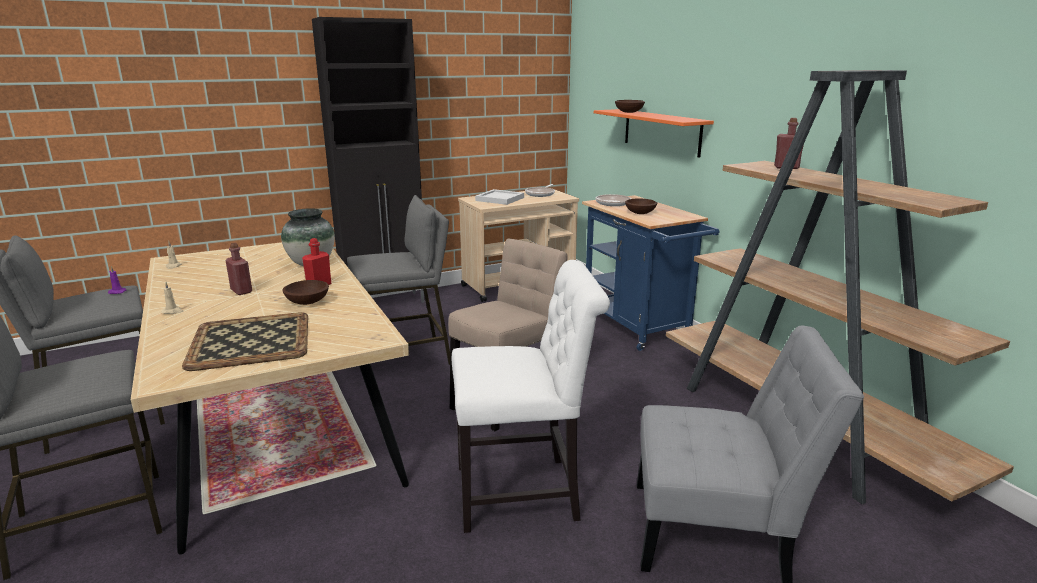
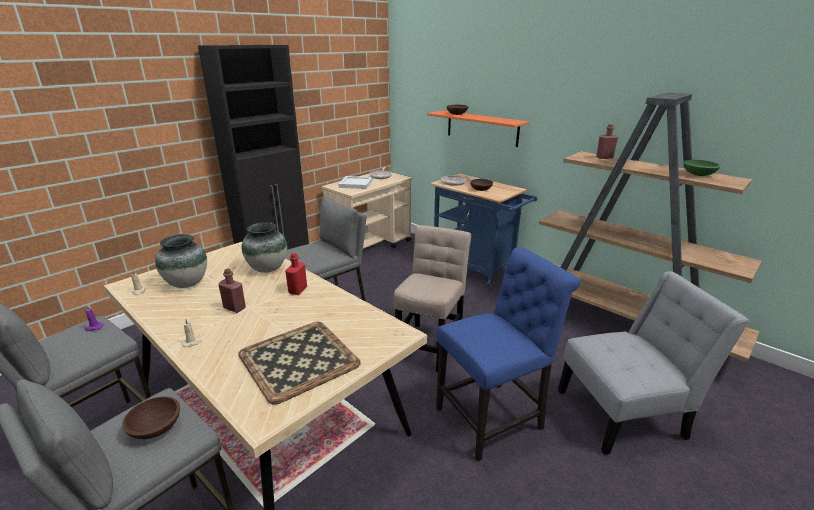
camera: 20 degrees left, 5 degrees up
brown bowl [282,280,329,305] -> brown bowl moved to [122,397,180,439]
white chair [452,260,610,533] -> blue chair [436,247,580,461]
none -> vase [155,234,207,288]
none -> green bowl [684,160,721,176]

